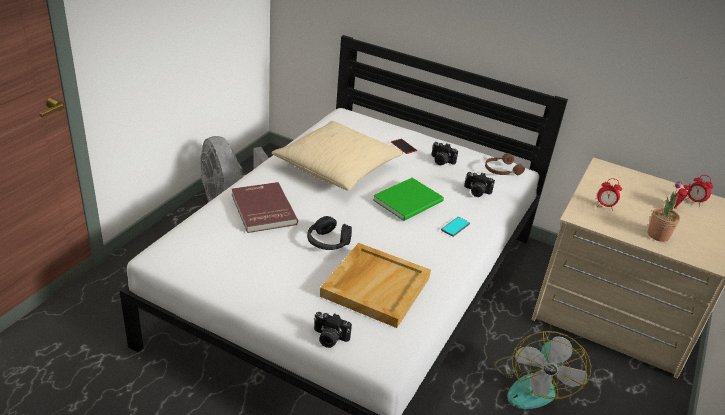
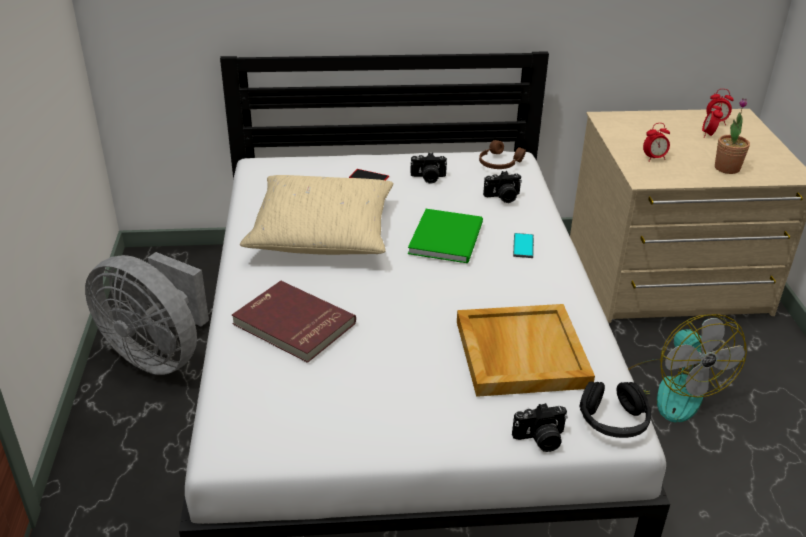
camera: 30 degrees left, 0 degrees up
black headphones [307,216,352,250] -> black headphones moved to [579,381,651,438]

